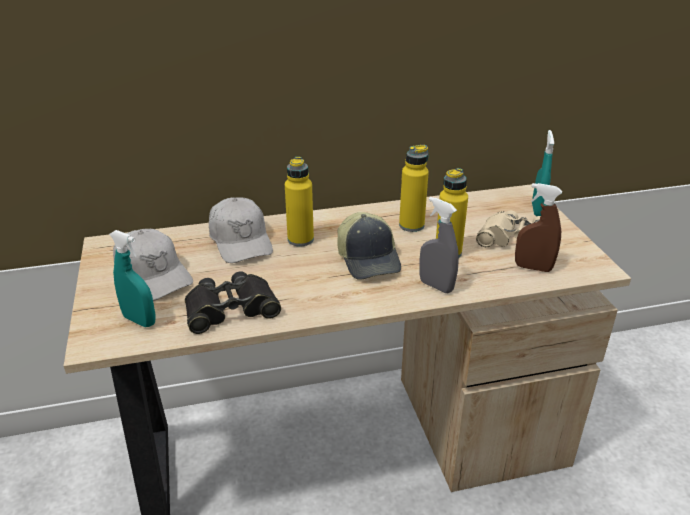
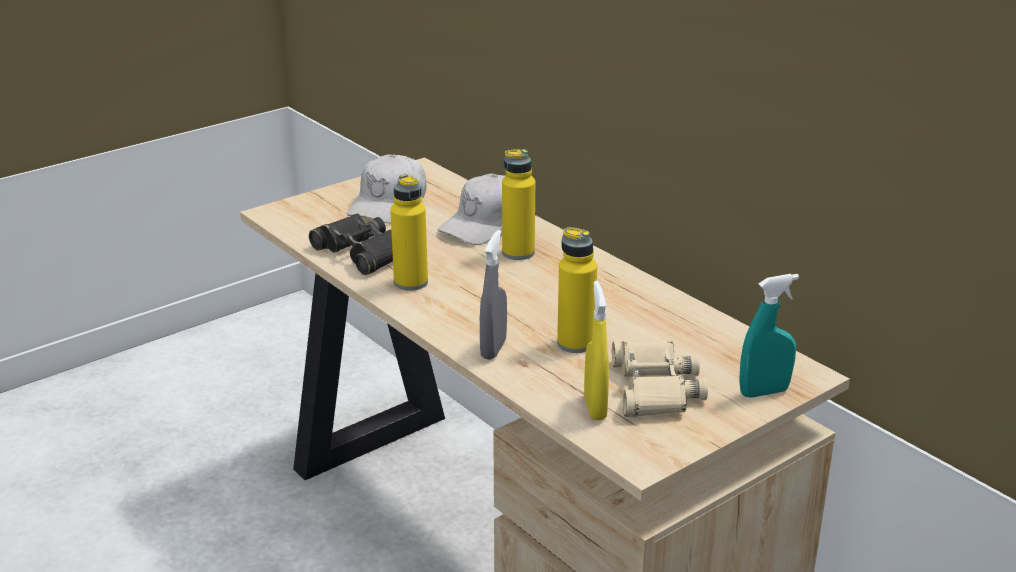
camera: 65 degrees right, 5 degrees down
turquoise spray bottle [109,230,156,327] -> none
cap [337,212,401,280] -> none
yellow bottle [399,145,429,232] -> yellow bottle moved to [390,174,428,291]
brown spray bottle [515,183,562,272] -> yellow spray bottle [584,281,609,420]

